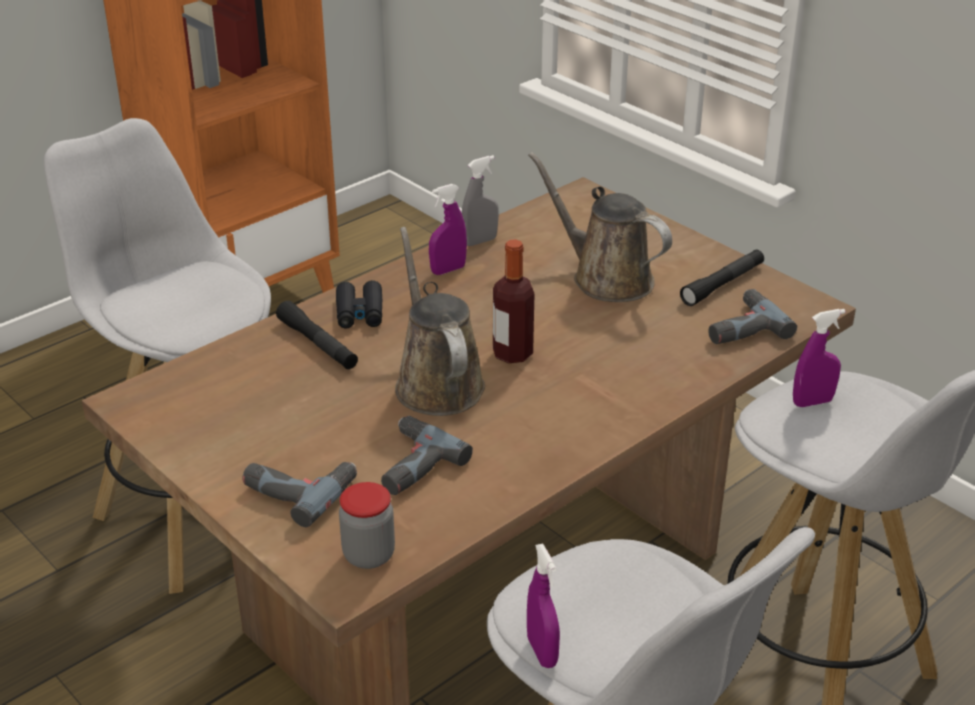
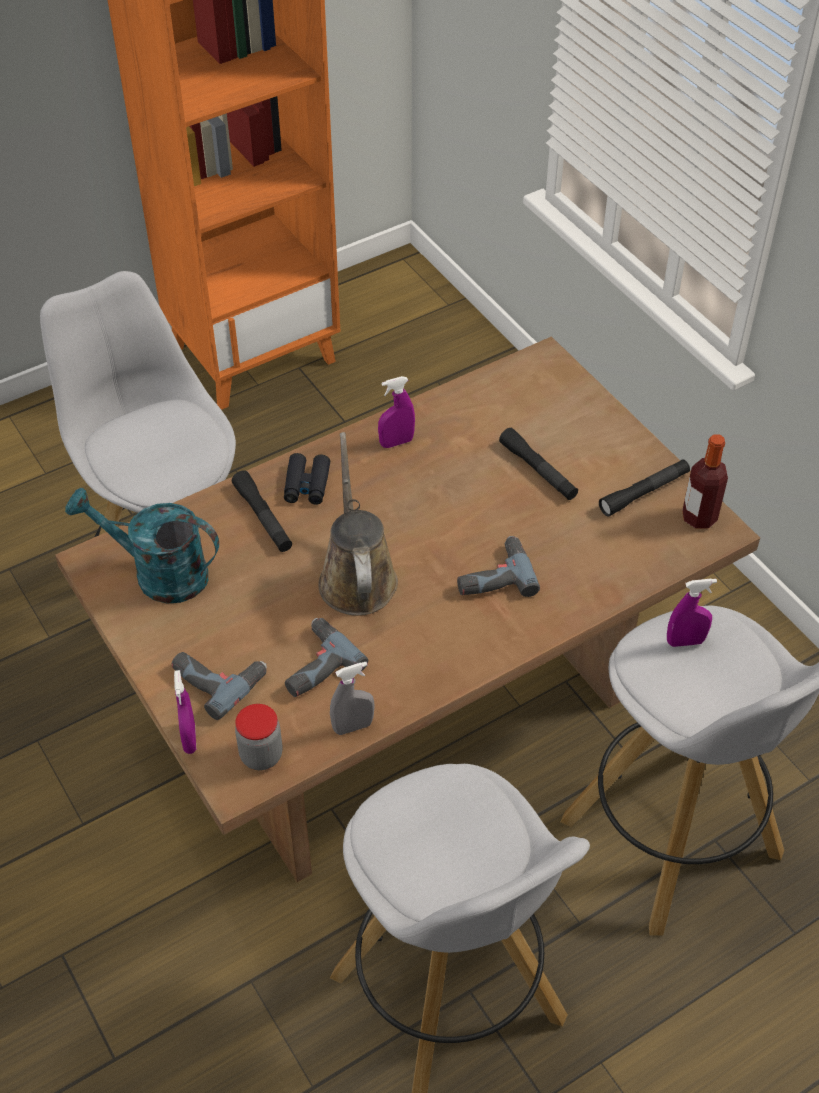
camera: 10 degrees right, 15 degrees up
grey spray bottle [462,155,499,246] -> grey spray bottle moved to [330,662,374,735]
bottle [493,239,535,363] -> bottle moved to [682,434,728,529]
purple spray bottle [527,544,560,668] -> purple spray bottle moved to [174,670,196,754]
brown watering can [528,152,672,302] -> black flashlight [499,428,578,500]
power drill [708,289,797,344] -> power drill moved to [457,536,540,597]
none -> turquoise watering can [65,488,219,604]

